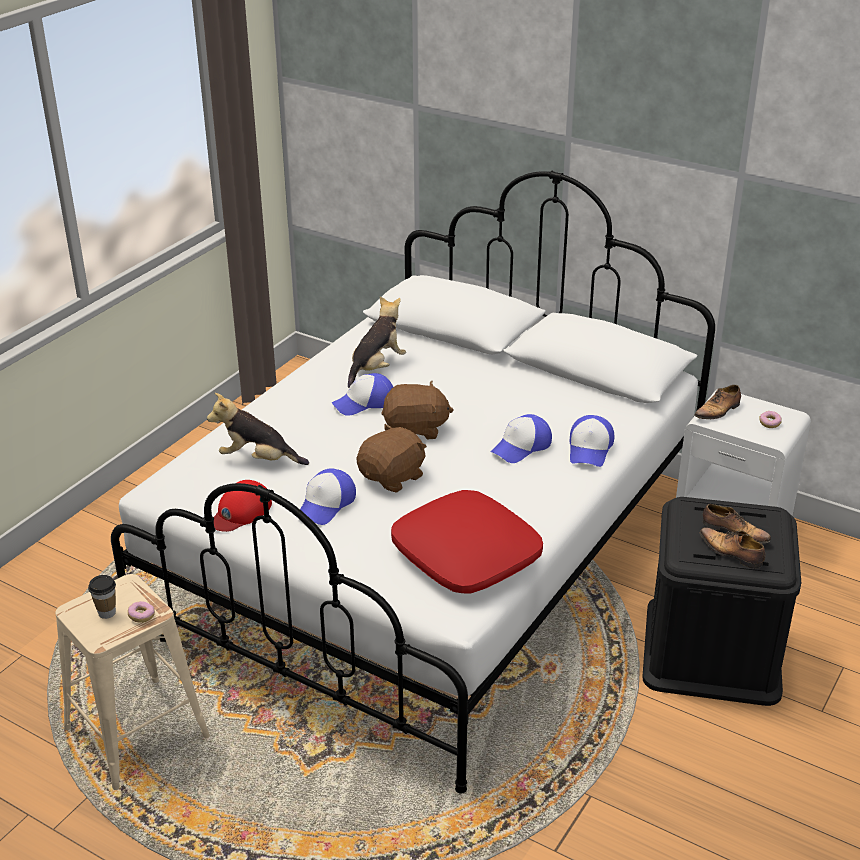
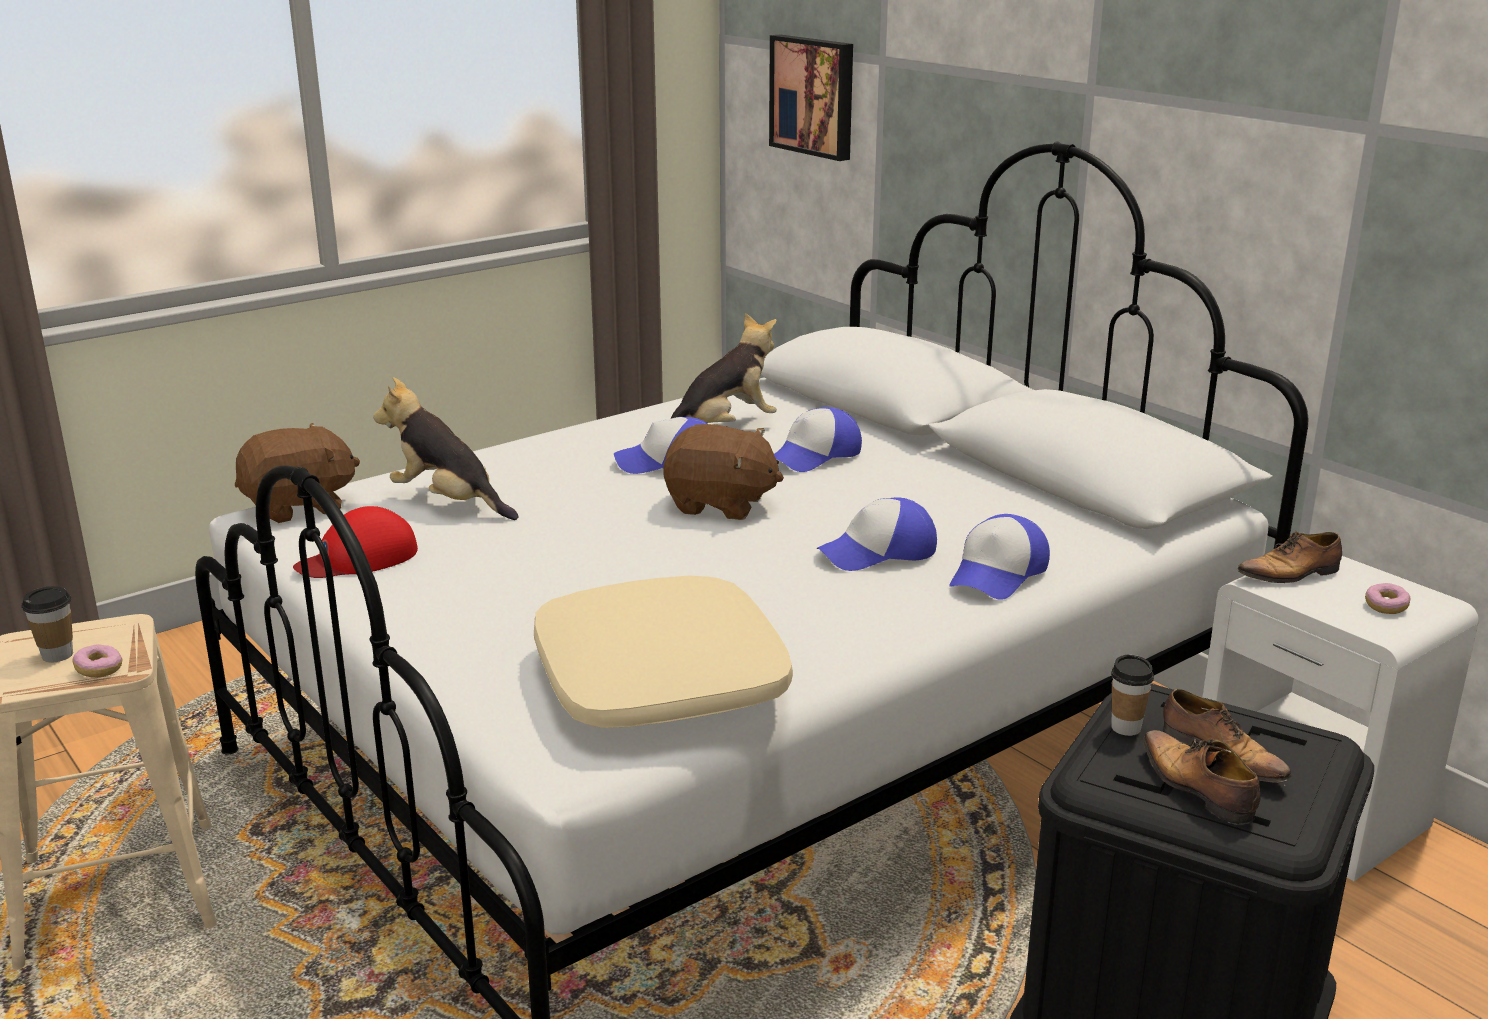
camera: 20 degrees right, 10 degrees down
cap [300,468,356,525] -> cap moved to [774,407,862,472]
brown plush toy [356,424,427,493] -> brown plush toy moved to [235,423,360,523]
red pillow [391,490,543,593] -> beige pillow [534,576,793,728]
none -> picture [769,34,853,161]
none -> cup [1111,655,1154,736]

